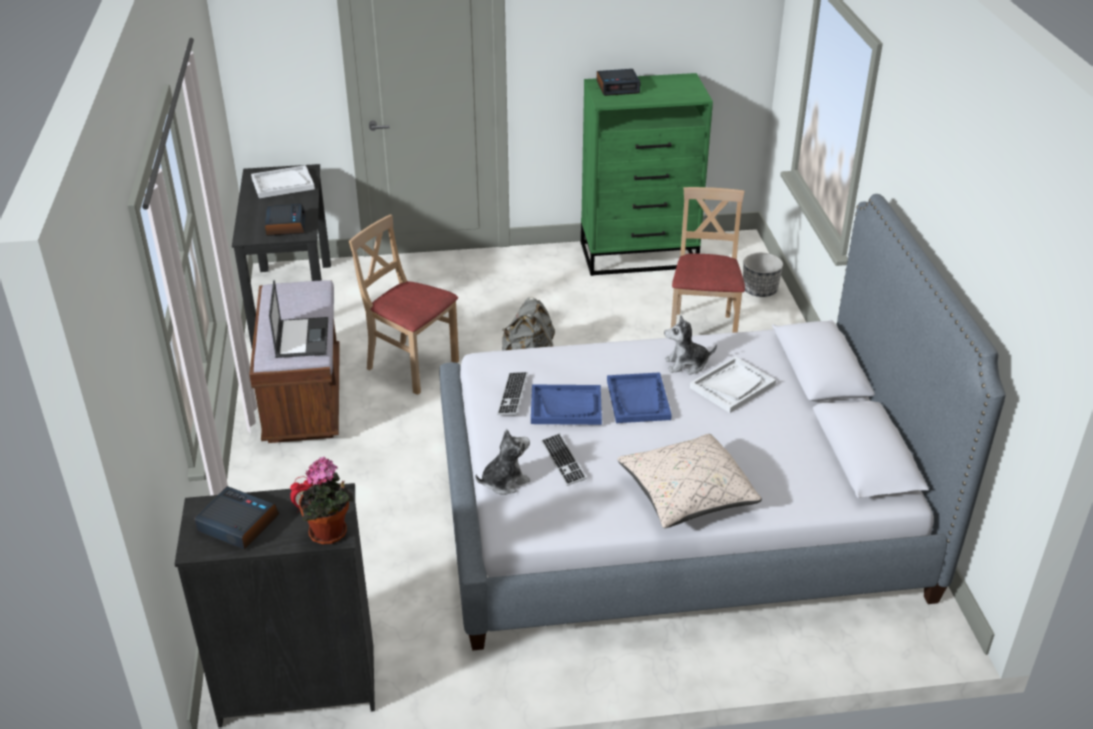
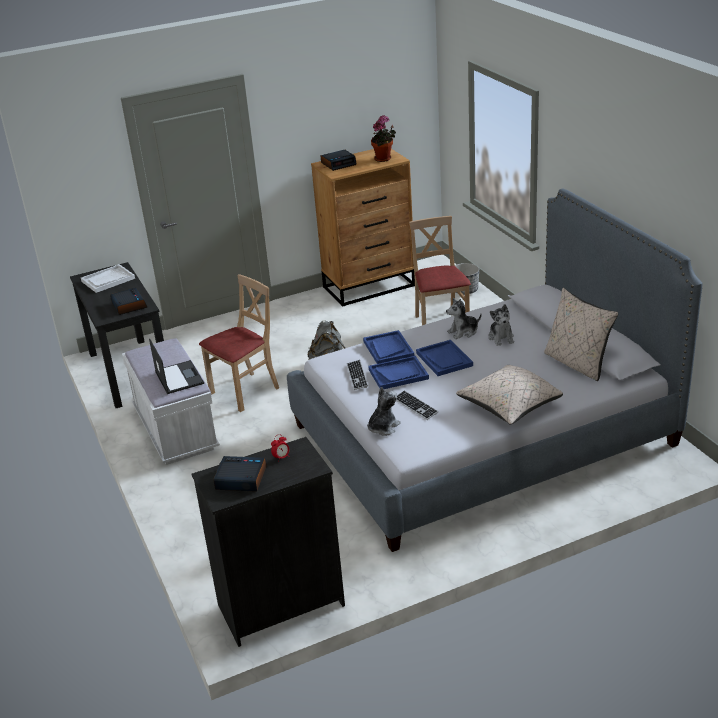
camera: 15 degrees left, 5 degrees down
brown bench [249,280,340,443] -> white bench [122,338,220,465]
potted plant [299,457,354,544] -> potted plant moved to [371,115,396,162]
beige chair [349,215,459,395] -> beige chair turned 120 degrees clockwise [199,274,279,412]
green dresser [581,73,713,276] -> brown dresser [311,149,415,307]
white tray [690,356,776,413] -> plush toy [488,304,514,346]
none -> blue tray [363,330,414,364]
none -> beige pillow [544,288,618,381]

